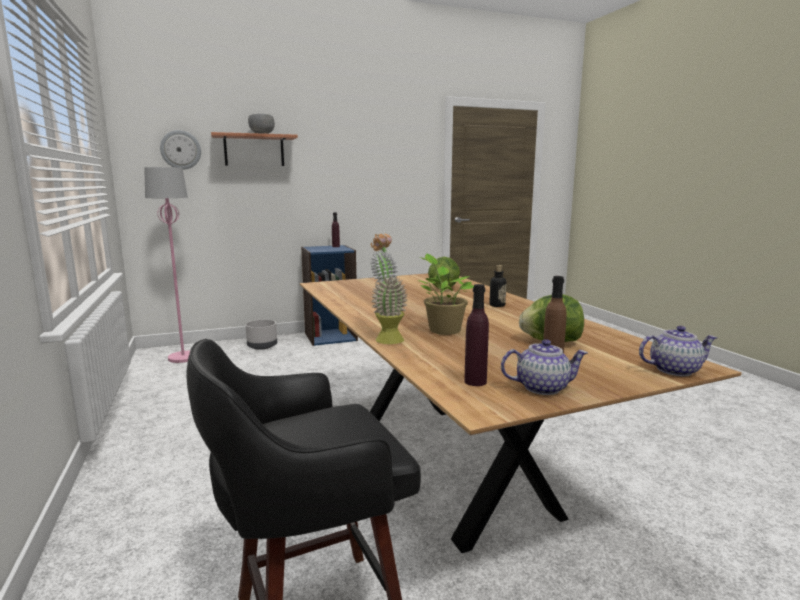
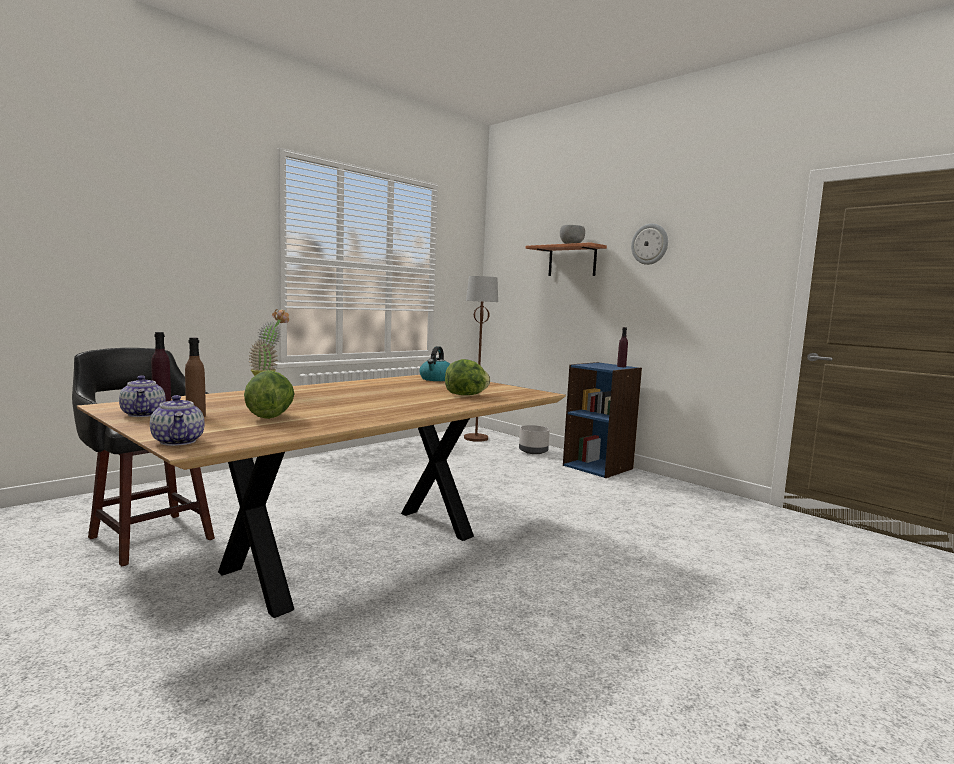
camera: 65 degrees right, 5 degrees down
pink floor lamp [144,167,190,363] -> brown floor lamp [464,276,498,442]
wall clock [160,130,201,170] -> wall clock moved to [631,223,668,265]
potted plant [417,254,474,335] -> none
bottle [489,265,507,307] -> none
none -> kettle [419,346,450,381]

